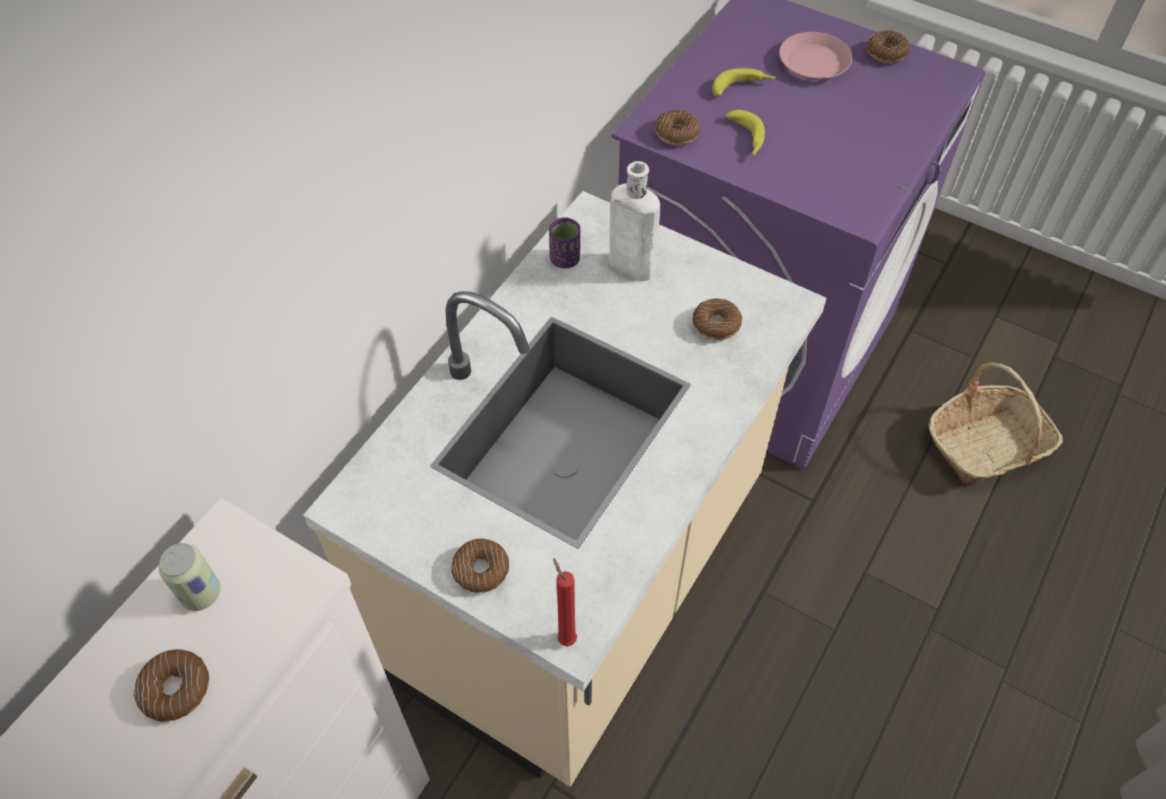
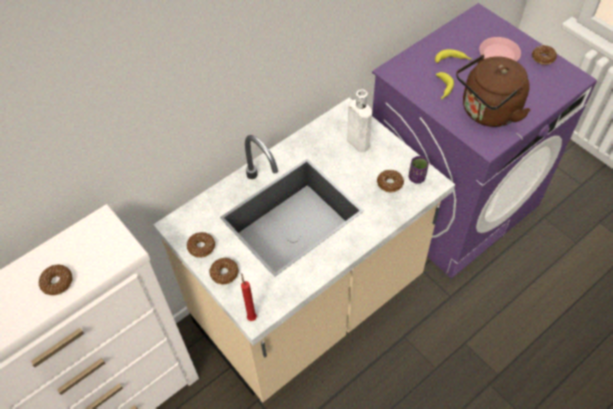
camera: 20 degrees right, 0 degrees up
can [159,543,220,611] -> none
purple cup [549,217,581,268] -> purple cup moved to [409,156,429,184]
donut [655,110,700,145] -> donut moved to [187,232,215,258]
basket [929,362,1063,484] -> none
none -> brown kettle [456,54,531,127]

